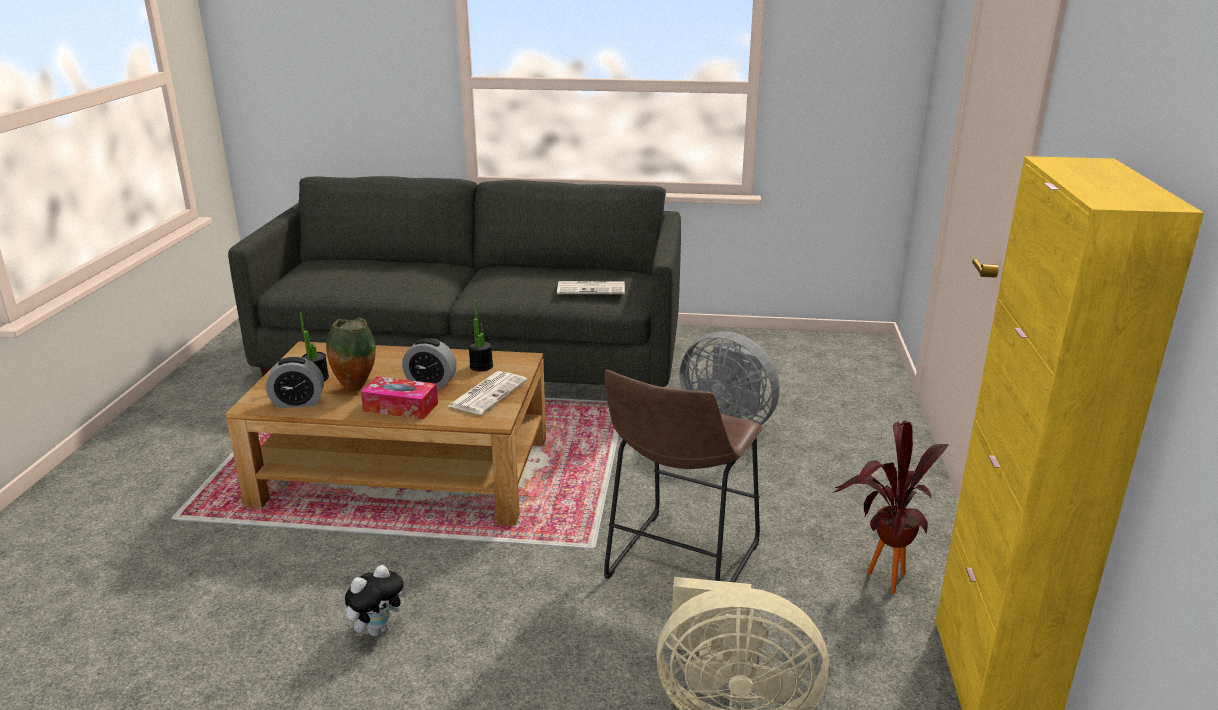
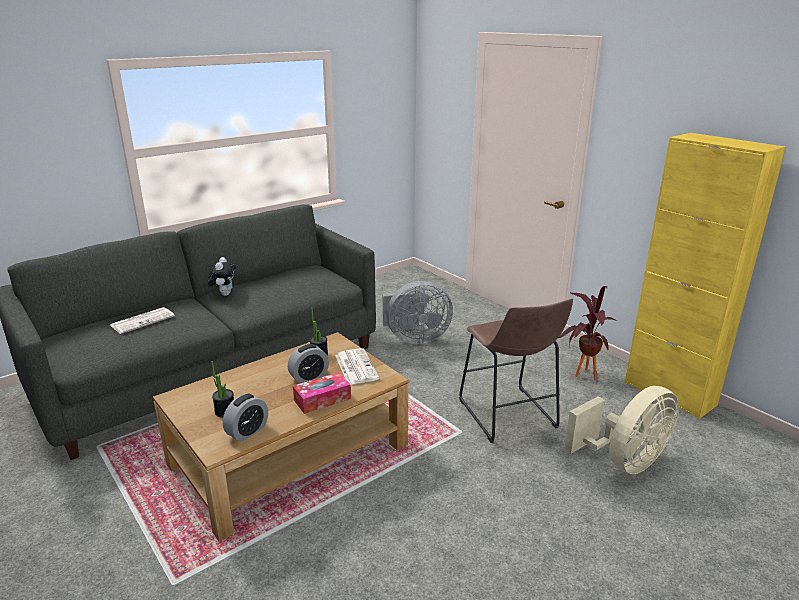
camera: 45 degrees left, 0 degrees up
vase [326,318,376,392] -> none
plush toy [345,565,407,636] -> plush toy moved to [208,257,236,296]
newspaper [557,281,625,294] -> newspaper moved to [110,307,175,334]

